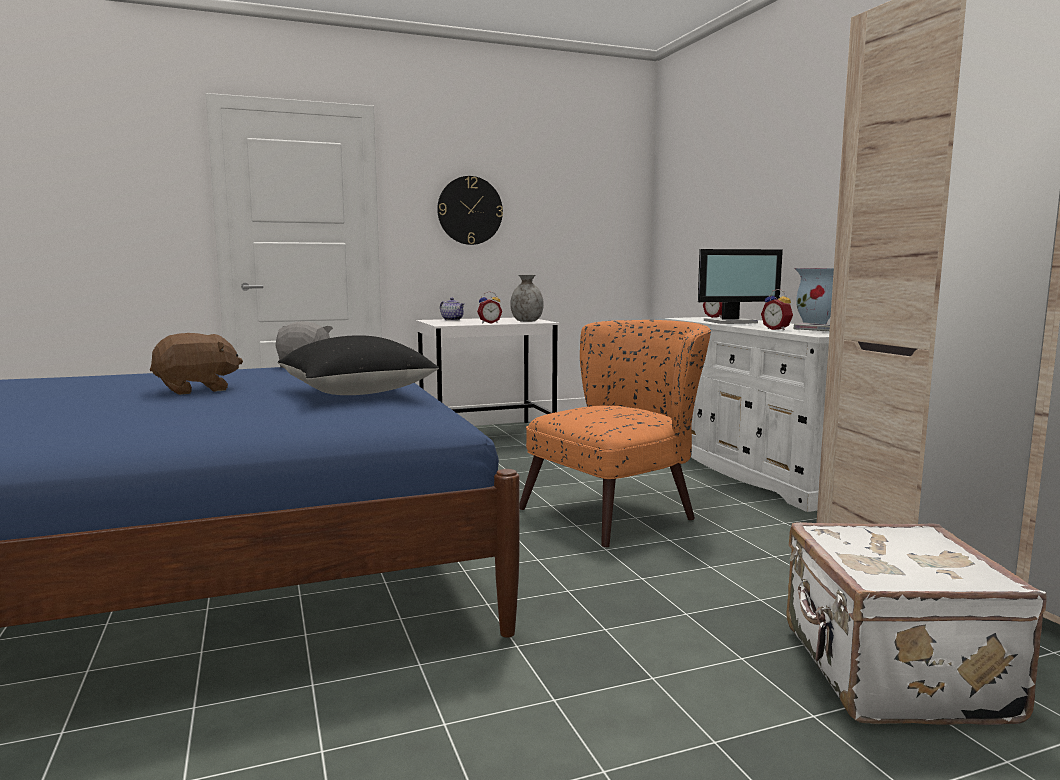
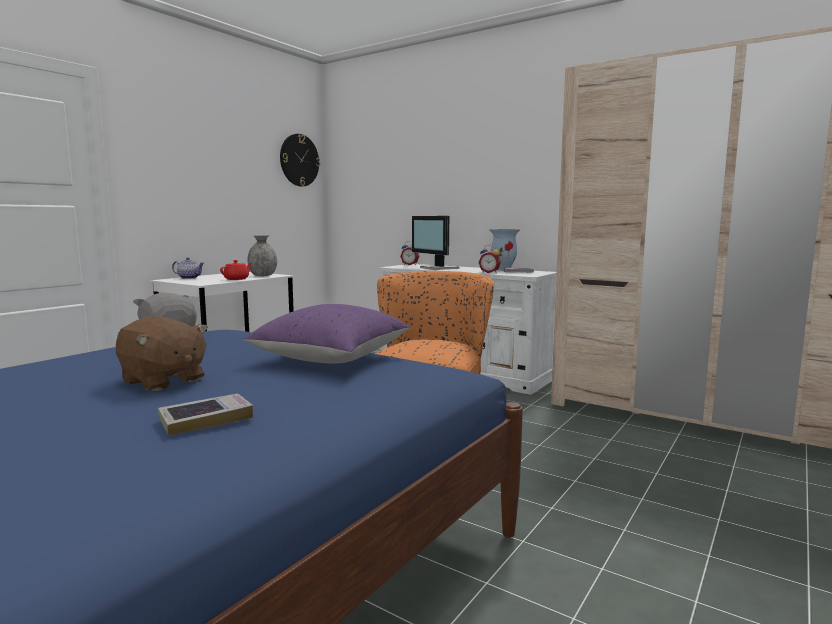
camera: 35 degrees left, 0 degrees up
brown plush toy [150,333,243,395] -> brown plush toy turned 105 degrees clockwise [116,316,208,391]
black pillow [278,335,439,395] -> purple pillow [243,304,410,364]
wall clock [437,176,503,245] -> wall clock moved to [280,134,320,186]
alarm clock [477,291,502,324] -> red teapot [220,260,252,280]
monitor [698,249,783,324] -> monitor turned 105 degrees clockwise [412,216,459,270]
white suitcase [786,522,1047,725] -> none
none -> book [158,393,253,436]

